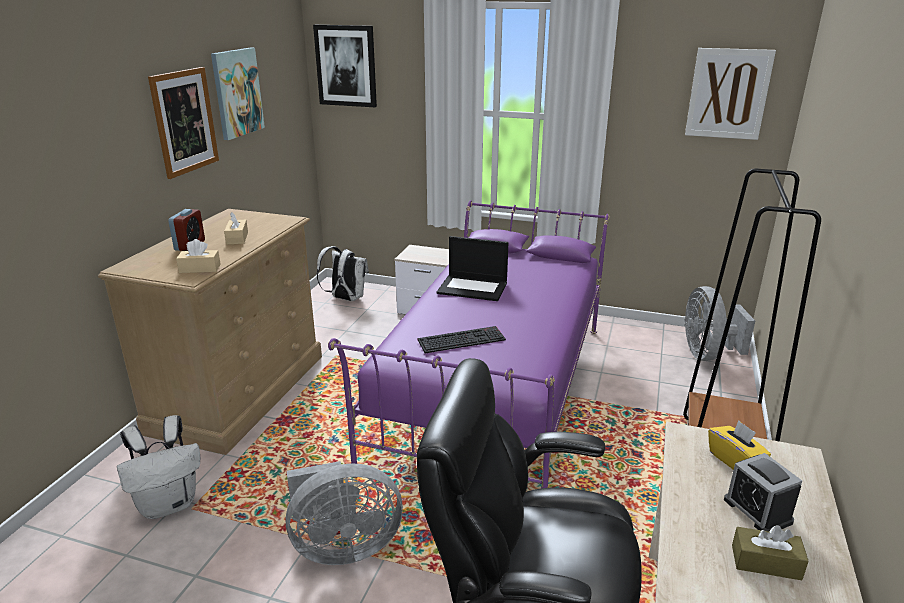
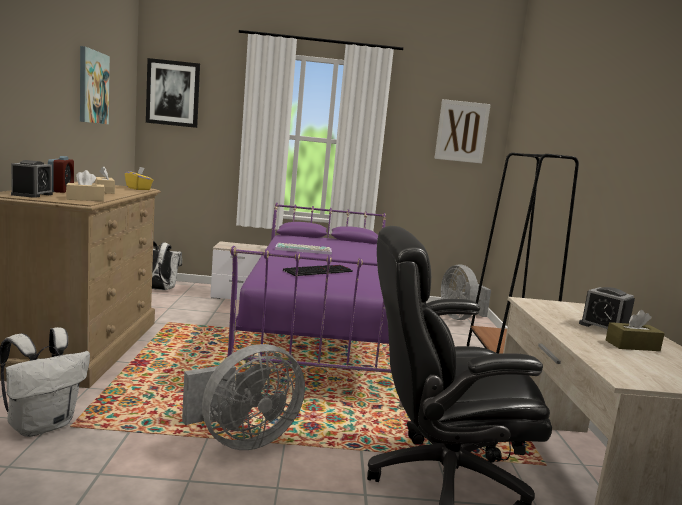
camera: 20 degrees left, 15 degrees down
picture [148,67,219,179] -> none
laptop [437,236,508,301] -> keyboard [275,243,332,255]
yellow tissue box [708,420,771,470] -> yellow tissue box moved to [125,167,153,190]
none -> alarm clock [11,160,53,198]

